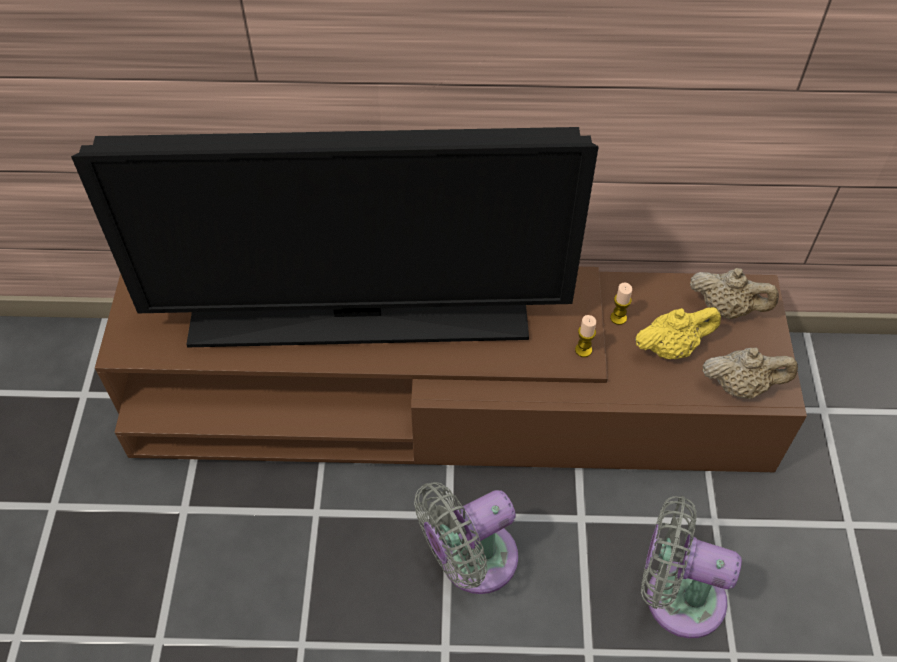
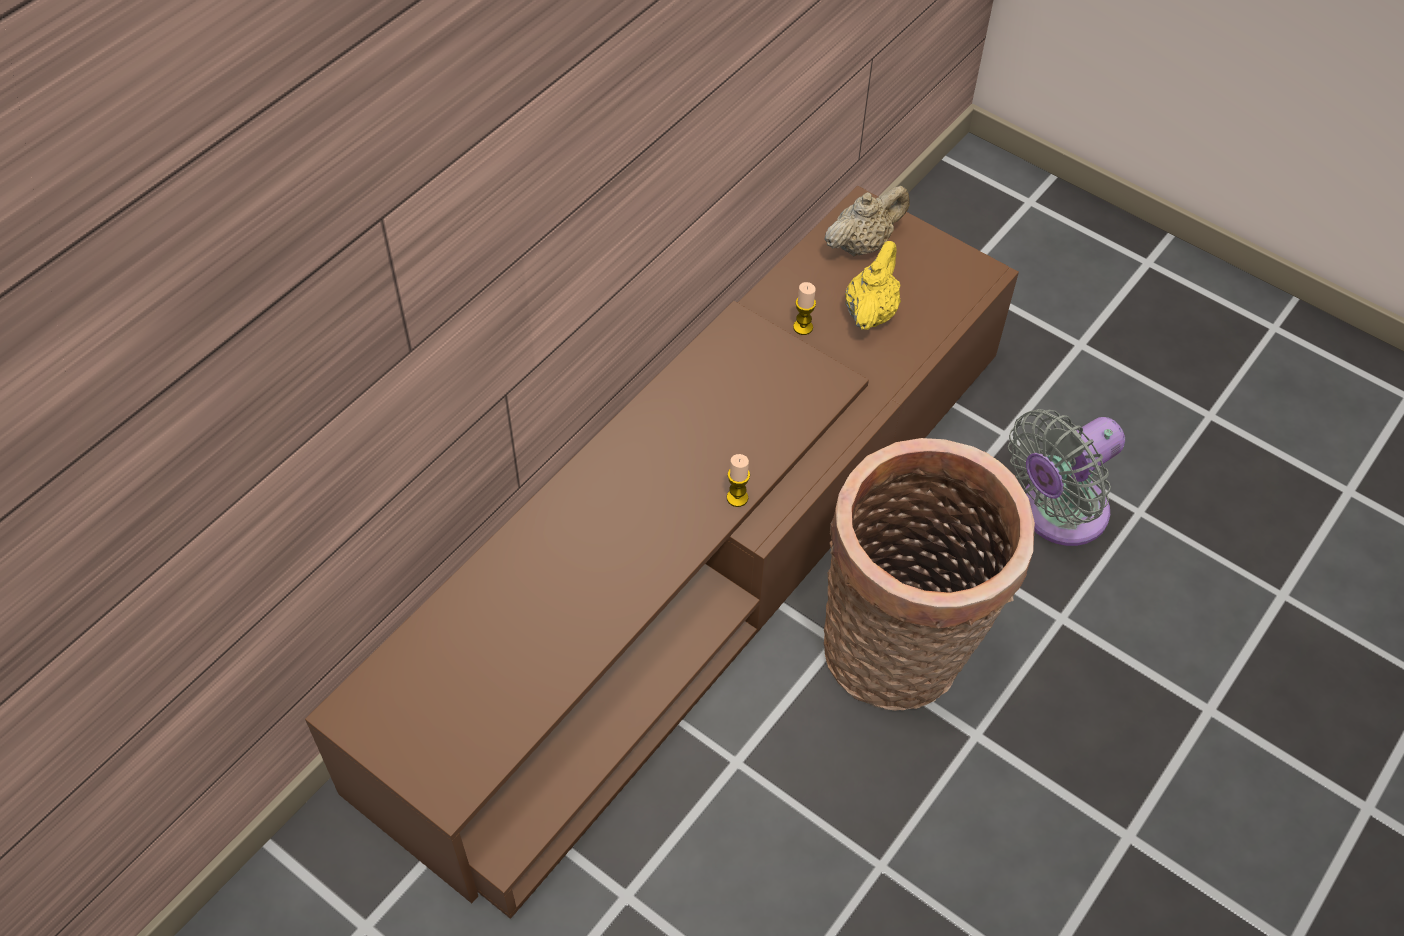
camera: 55 degrees left, 0 degrees up
television [71,127,599,347] -> none
grey fan [414,482,518,594] -> basket [824,438,1035,711]
candle [575,315,596,357] -> candle moved to [727,454,750,507]
beige teapot [703,348,798,399] -> none

